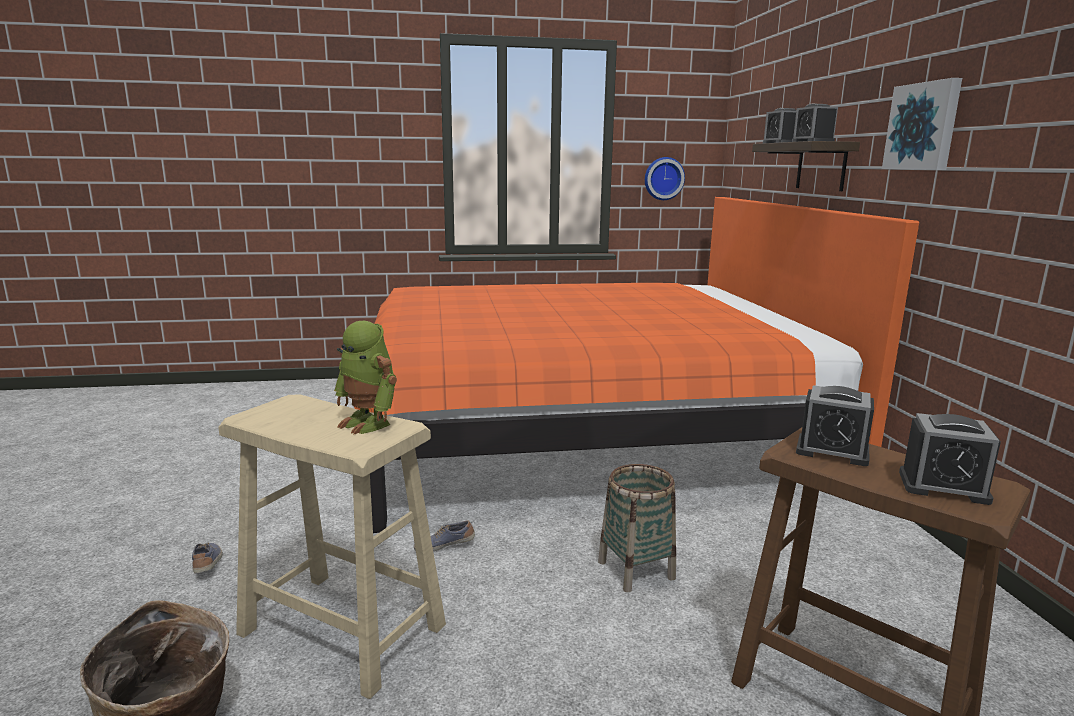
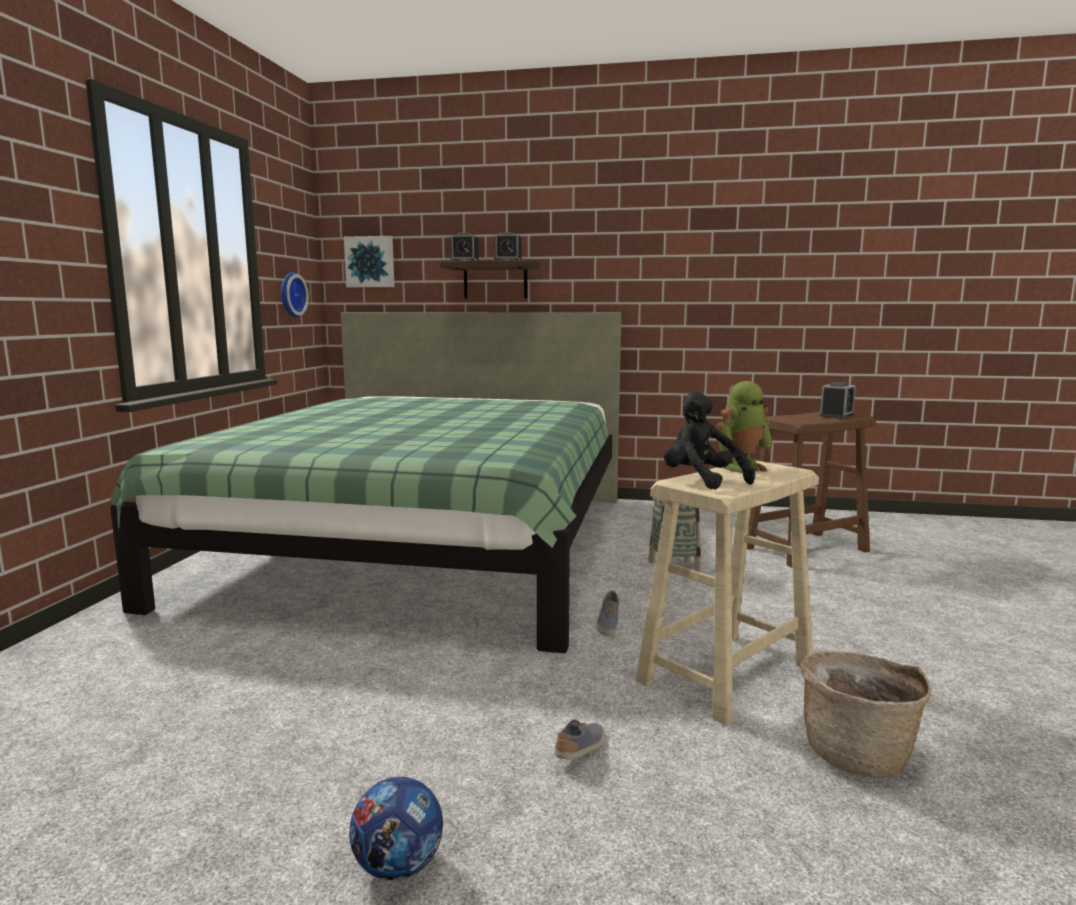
camera: 70 degrees left, 5 degrees down
shoe [192,543,223,574] -> shoe turned 120 degrees clockwise [554,719,605,760]
orange bed [354,197,919,533] -> green bed [110,312,621,653]
alarm clock [796,385,874,466] -> none
picture [882,78,962,170] -> picture moved to [344,236,395,287]
none -> football [349,777,443,880]
none -> black plush toy [664,392,755,490]

